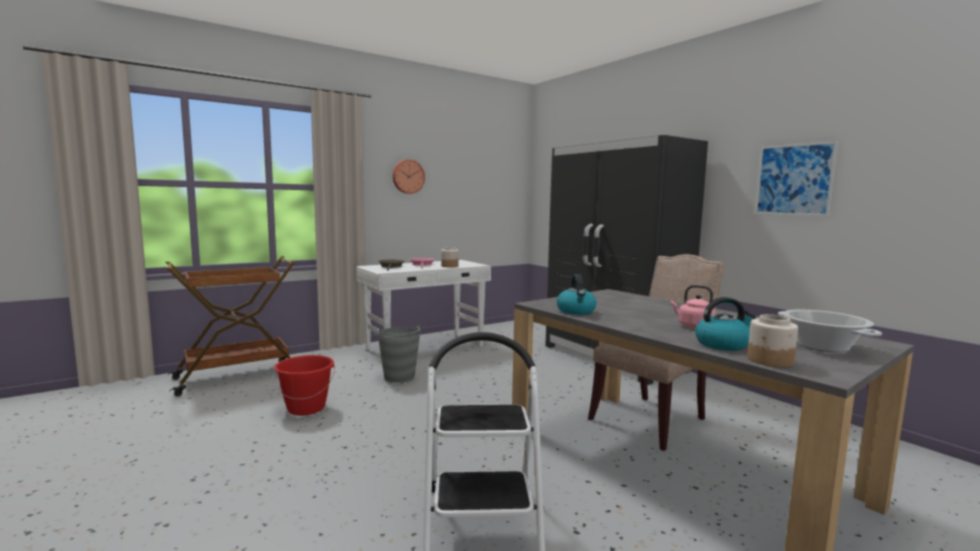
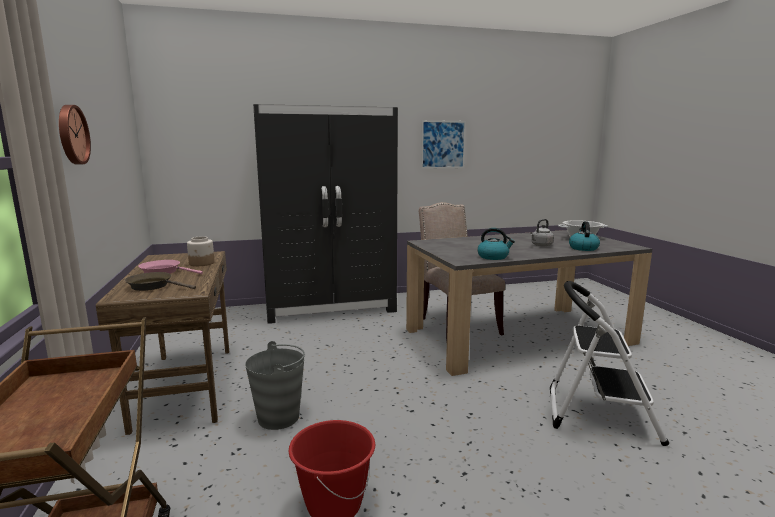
camera: 70 degrees left, 5 degrees up
white console table [357,260,491,350] -> brown console table [96,251,229,435]
pink kettle [671,285,716,329] -> grey kettle [530,219,554,246]
jar [747,314,798,367] -> none

